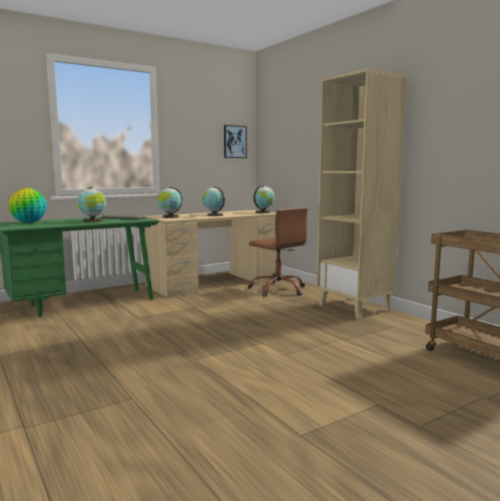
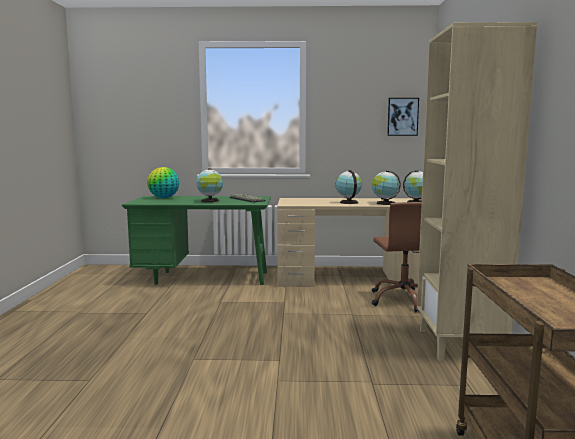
camera: 35 degrees right, 0 degrees up
globe [158,187,182,218] -> globe moved to [372,171,401,205]

